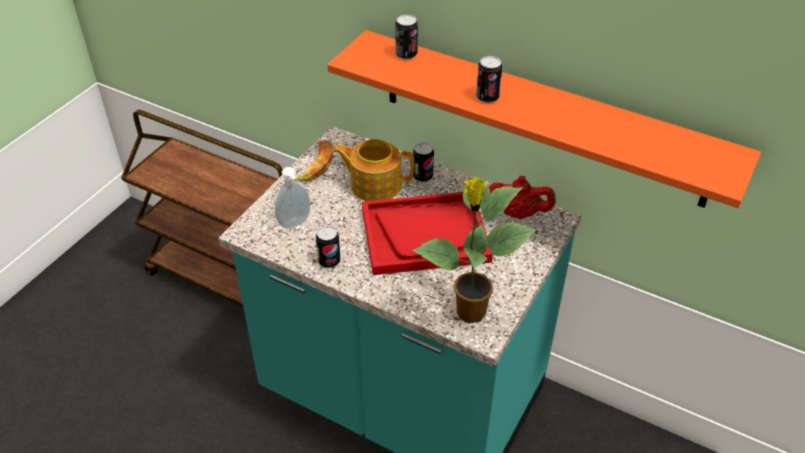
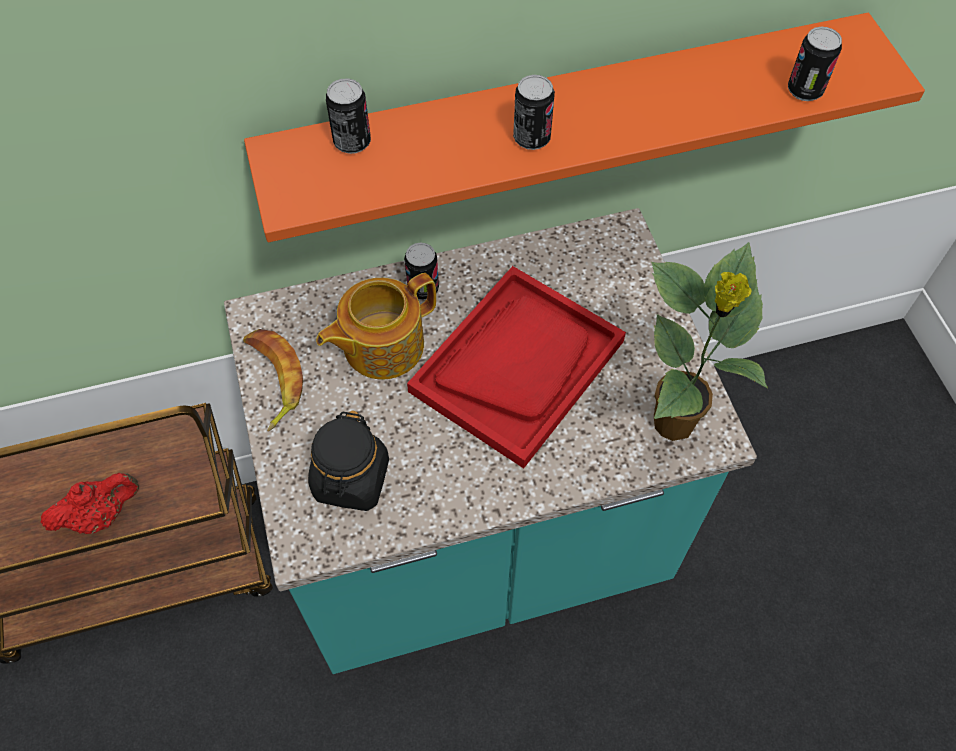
camera: 45 degrees left, 15 degrees up
soap dispenser [275,167,310,229] -> black jar [308,411,389,511]
can [316,225,341,268] -> can moved to [788,27,842,101]
red teapot [489,176,556,219] -> red teapot moved to [40,473,139,534]

